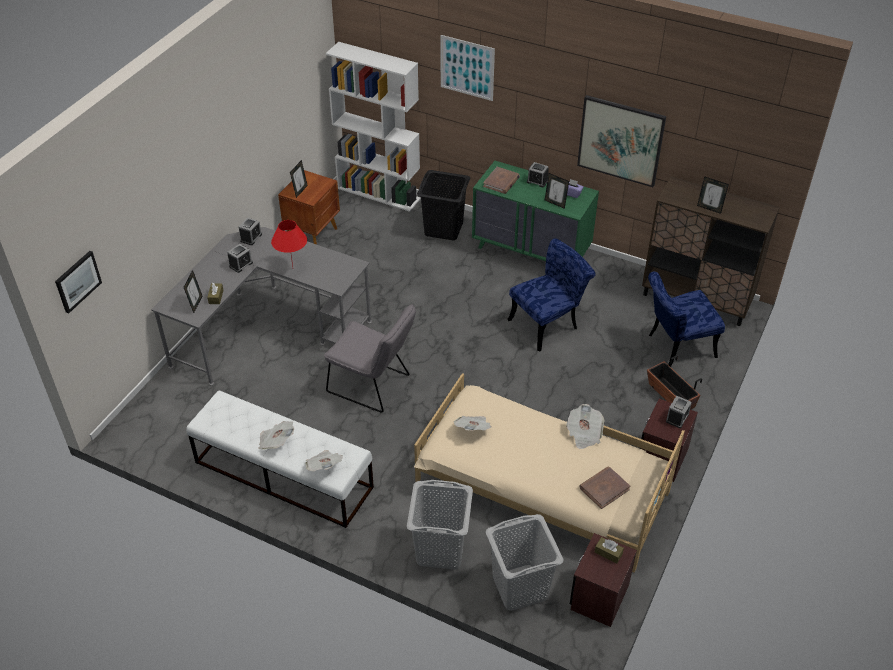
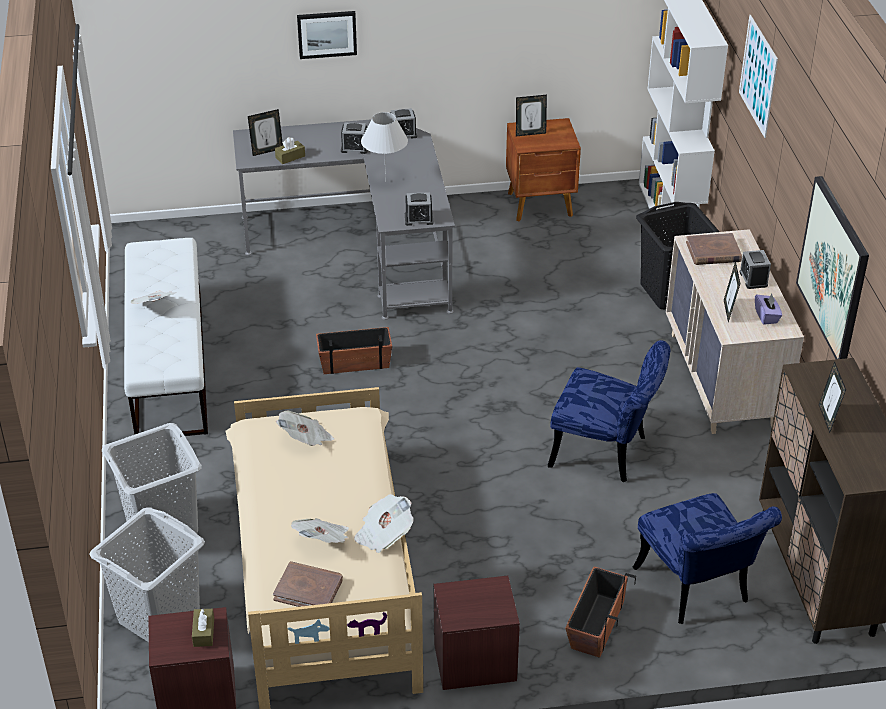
camera: 55 degrees right, 5 degrees down
picture [55,251,102,314] -> picture moved to [297,11,357,59]
red table lamp [271,220,307,267] -> white table lamp [361,112,408,182]
newspaper [305,450,343,471] -> newspaper moved to [291,518,349,543]
grey chair [324,304,416,413] -> planter [316,327,392,374]
green dresser [472,161,599,261] -> beige dresser [666,229,804,434]
blue chair [648,272,725,366] -> blue chair turned 150 degrees counterclockwise [632,493,782,624]
alarm clock [666,396,692,428] -> alarm clock moved to [405,192,433,226]

